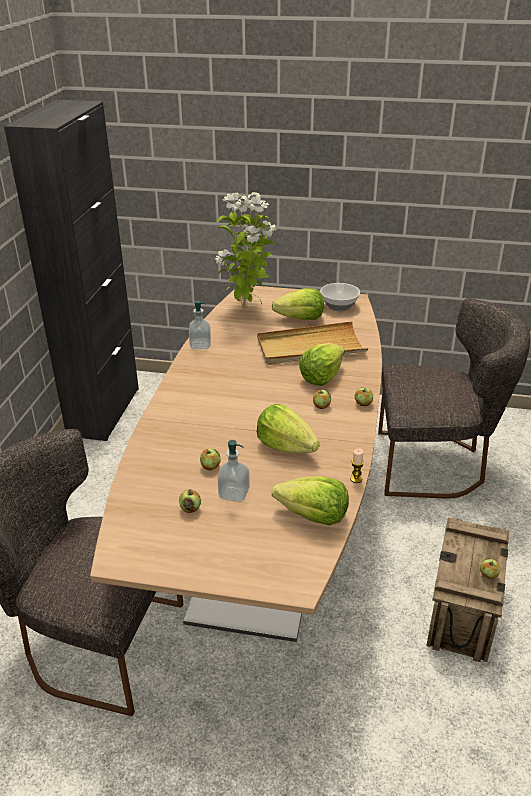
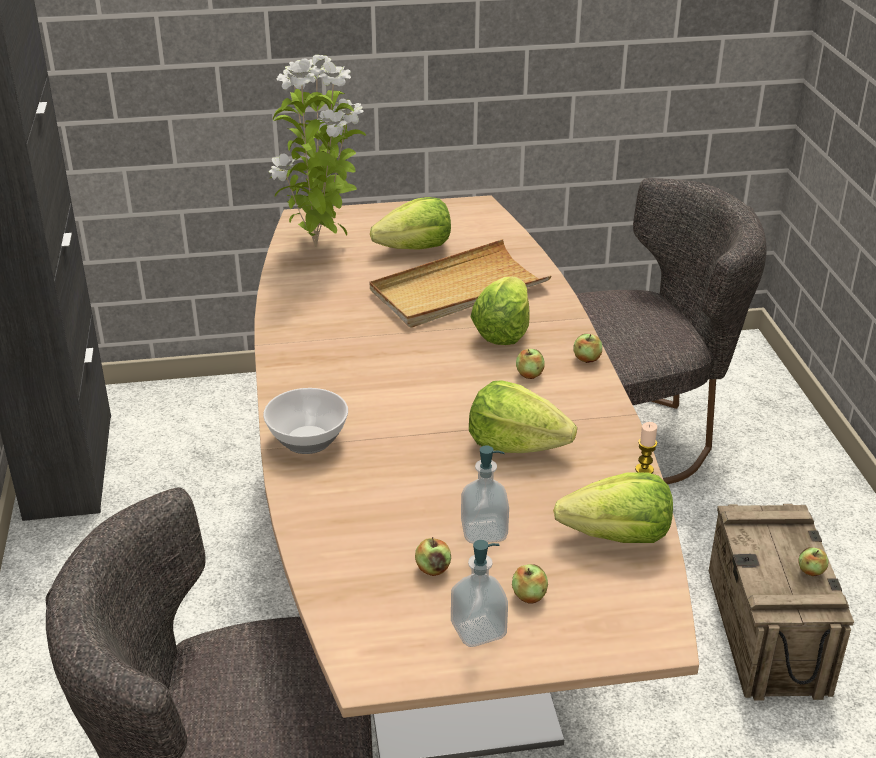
camera: 20 degrees left, 0 degrees up
soap dispenser [189,300,211,349] -> soap dispenser moved to [451,540,508,647]
apple [200,449,221,470] -> apple moved to [512,564,548,604]
bowl [320,283,360,311] -> bowl moved to [263,388,348,454]

